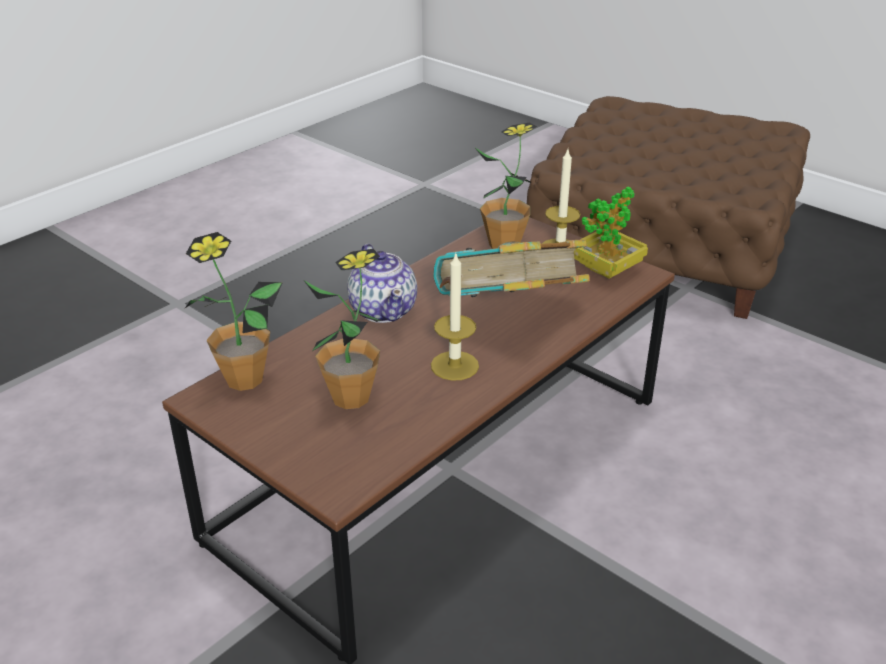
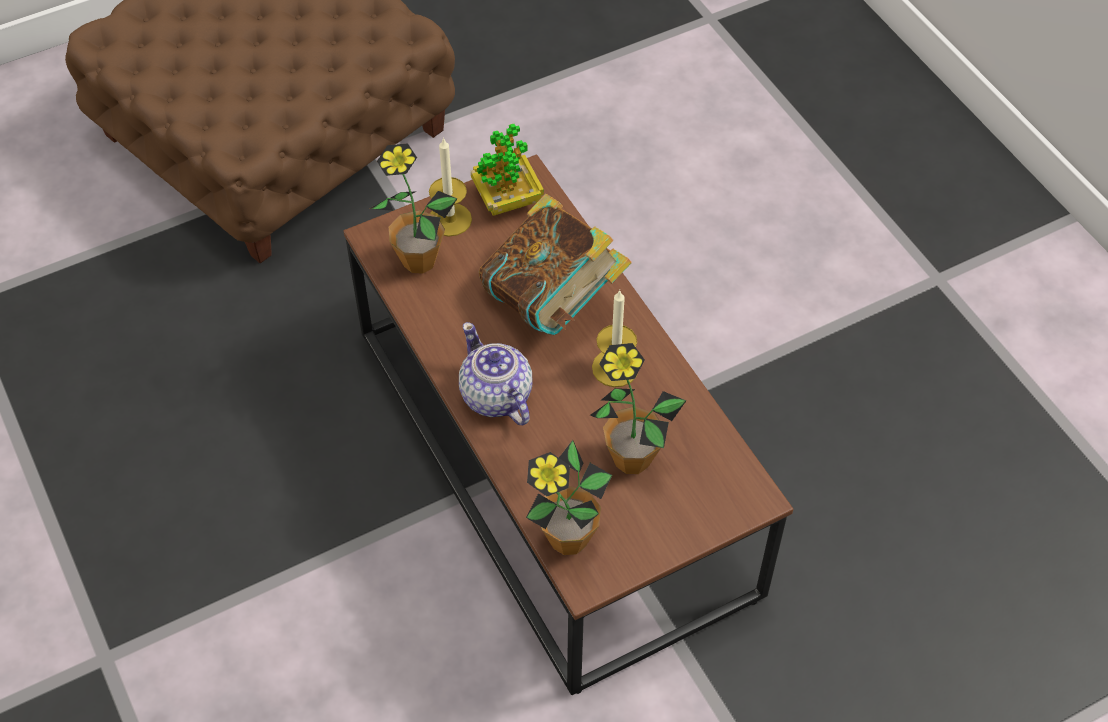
camera: 70 degrees left, 20 degrees up
teapot [347,244,417,323] -> teapot turned 120 degrees counterclockwise [459,322,532,425]

